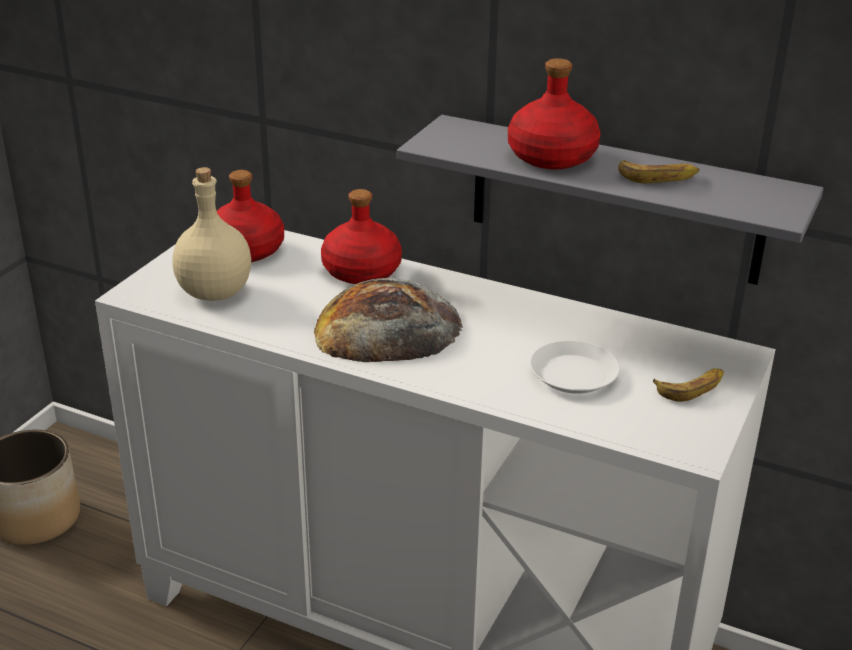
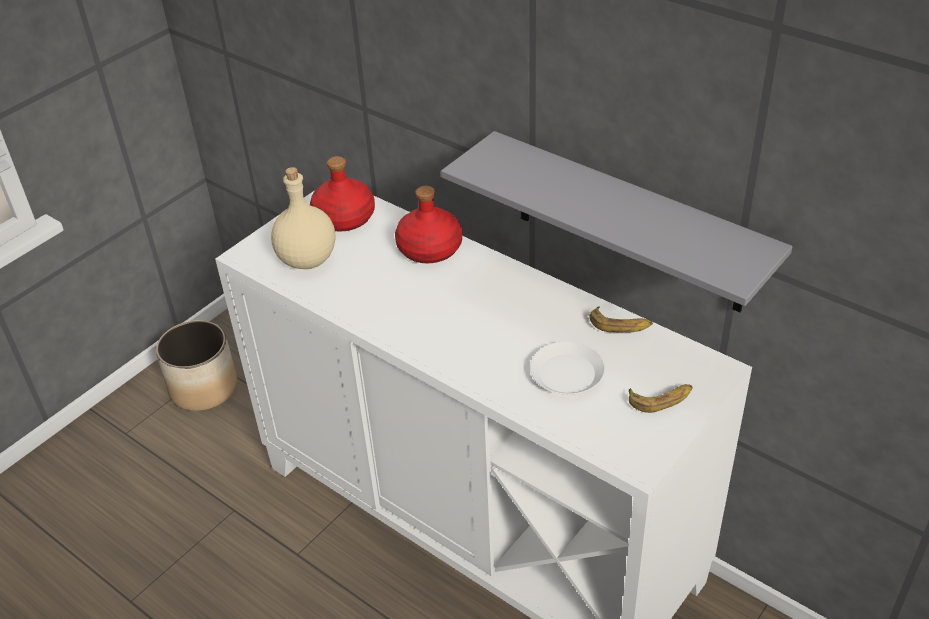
camera: 15 degrees right, 10 degrees up
bread [314,278,463,362] -> none
red bottle [508,58,601,169] -> none
banana [618,160,700,183] -> banana moved to [590,306,653,332]

